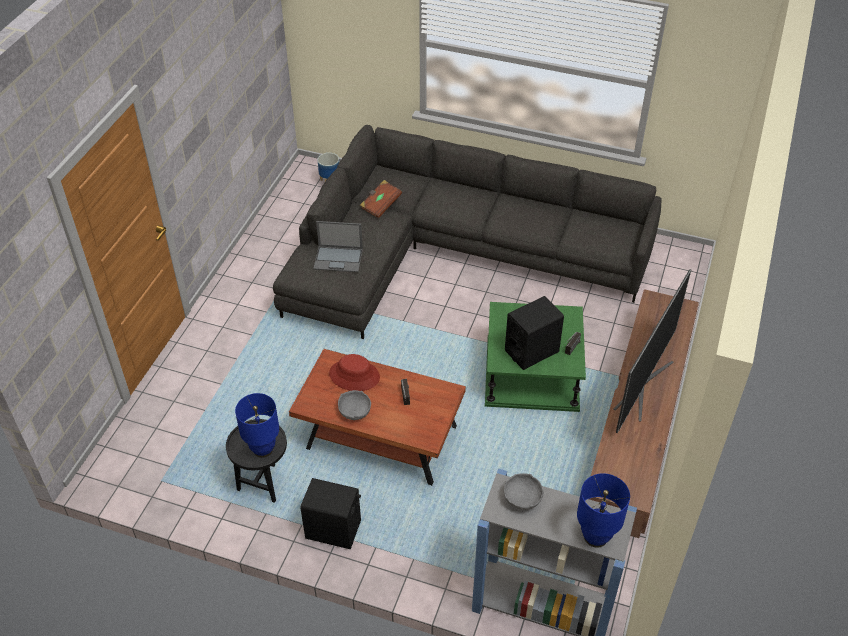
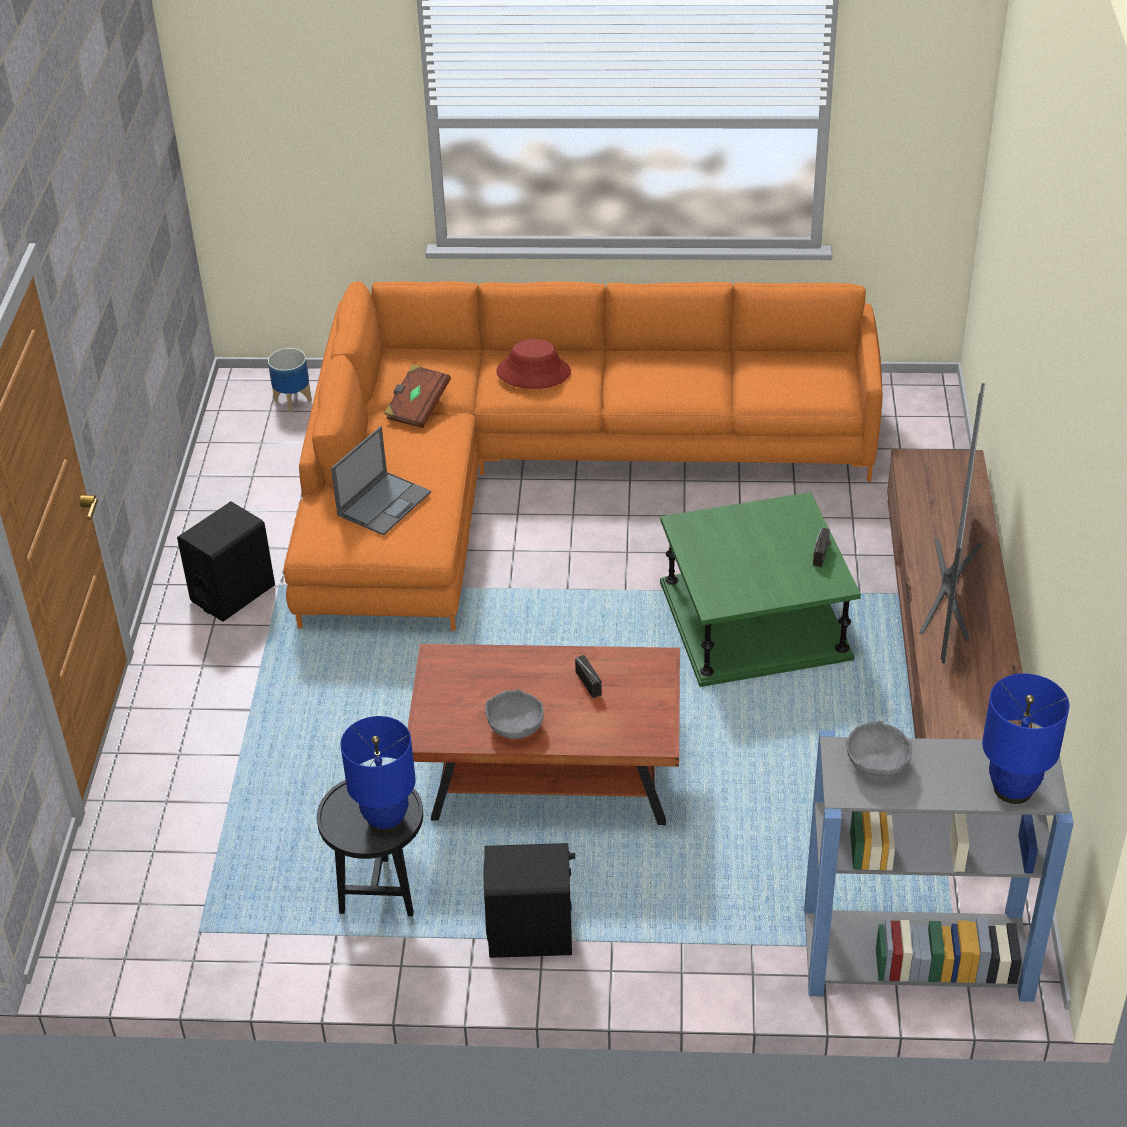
camera: 15 degrees left, 5 degrees down
grey sofa [273,125,662,339] -> orange sofa [283,281,882,631]
laptop [313,221,363,272] -> laptop turned 45 degrees counterclockwise [331,426,431,536]
red hat [329,354,380,391] -> red hat moved to [496,339,571,389]
black speaker [505,296,564,370] -> black speaker moved to [177,501,275,622]

